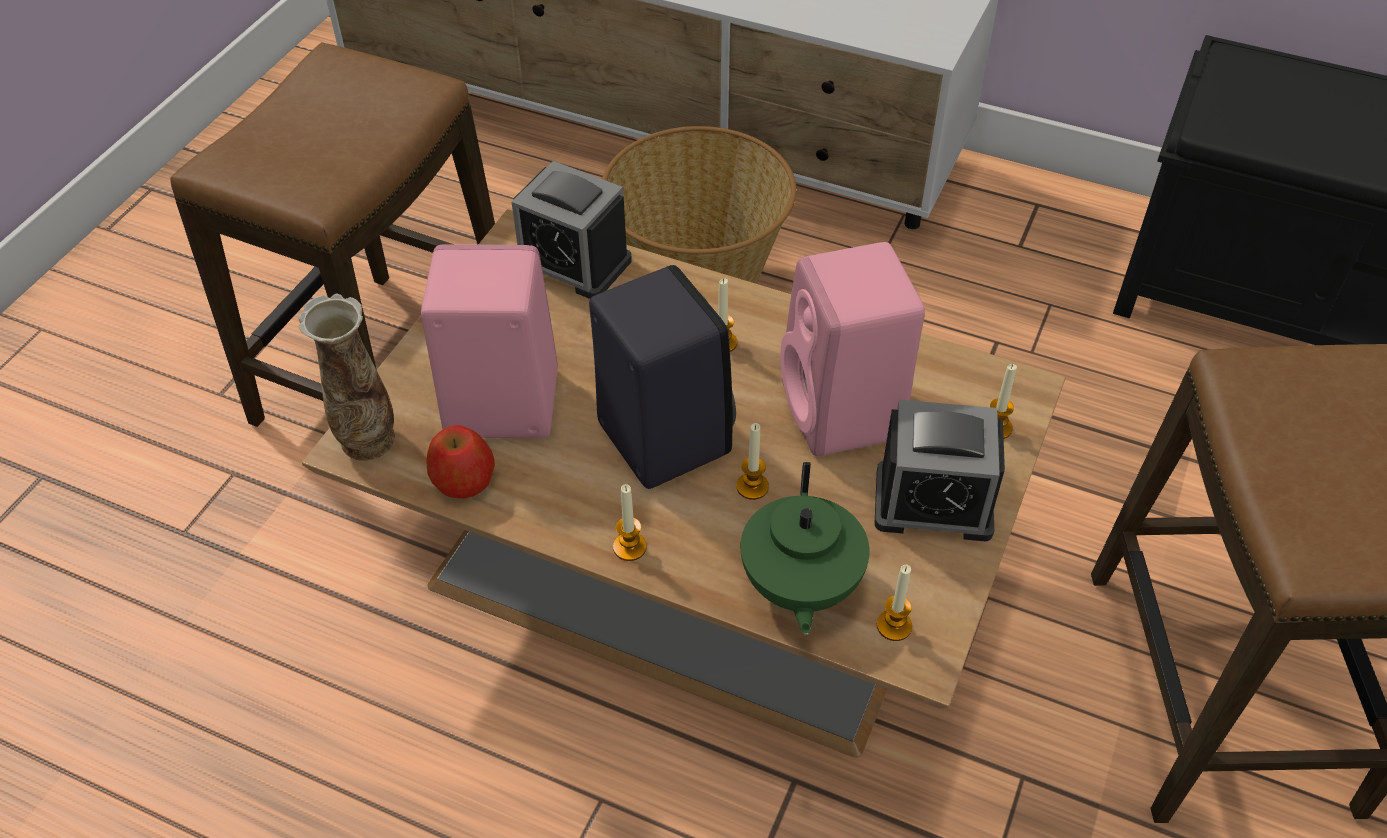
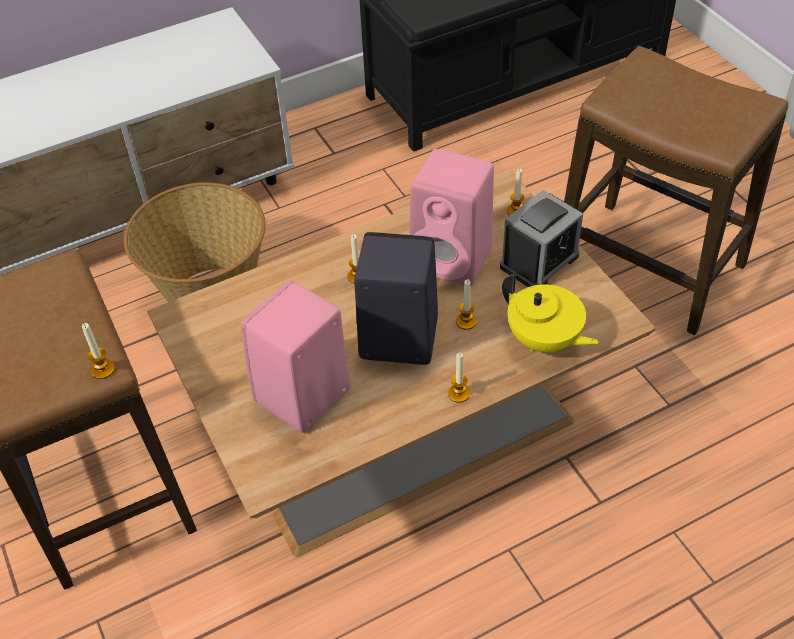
camera: 50 degrees left, 0 degrees up
vase [299,294,395,461] -> none
apple [426,425,495,499] -> none
alarm clock [512,161,632,299] -> none
green teapot [741,462,870,635] -> yellow teapot [502,274,599,352]
candle [877,565,912,641] -> candle moved to [82,323,115,379]

